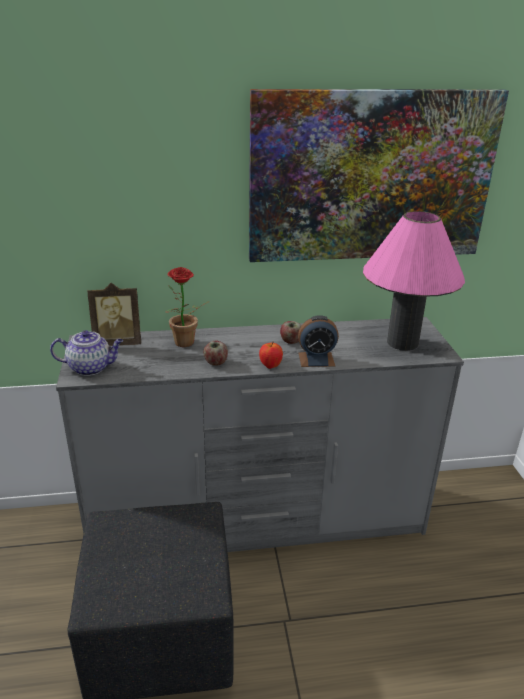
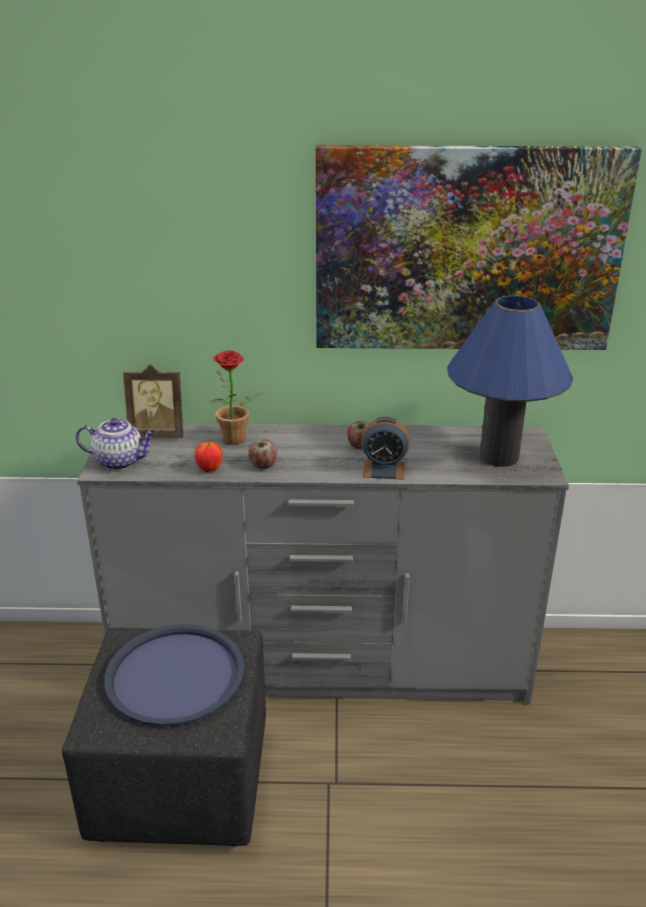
camera: 10 degrees right, 0 degrees up
apple [259,342,283,369] -> apple moved to [195,440,223,472]
pink table lamp [363,211,465,351] -> blue table lamp [447,295,573,467]
none -> blue tray [104,624,244,727]

